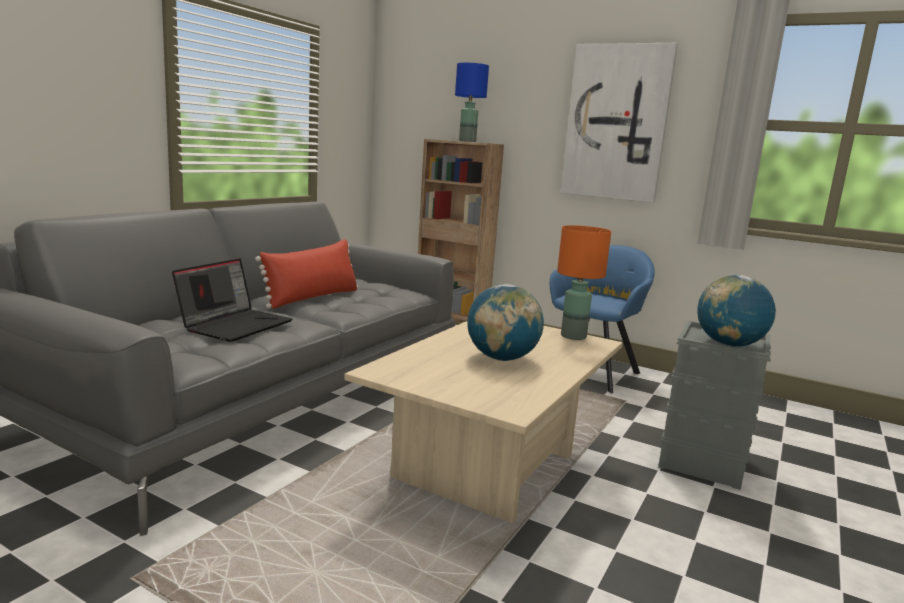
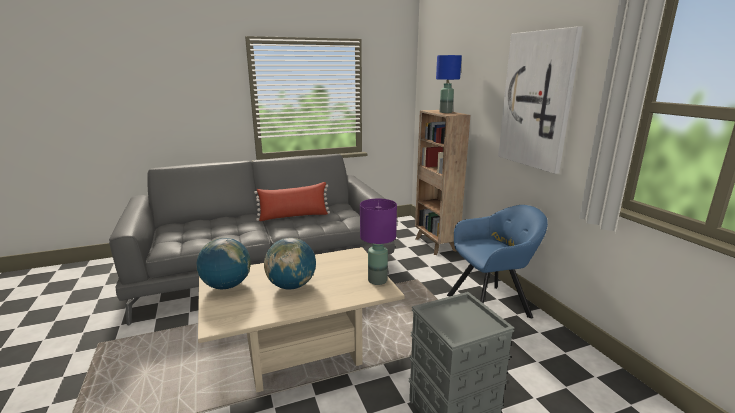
camera: 40 degrees right, 5 degrees up
laptop [172,258,292,342] -> none
orange table lamp [557,225,611,340] -> purple table lamp [360,198,397,285]
globe [697,275,776,347] -> globe moved to [196,238,251,289]

